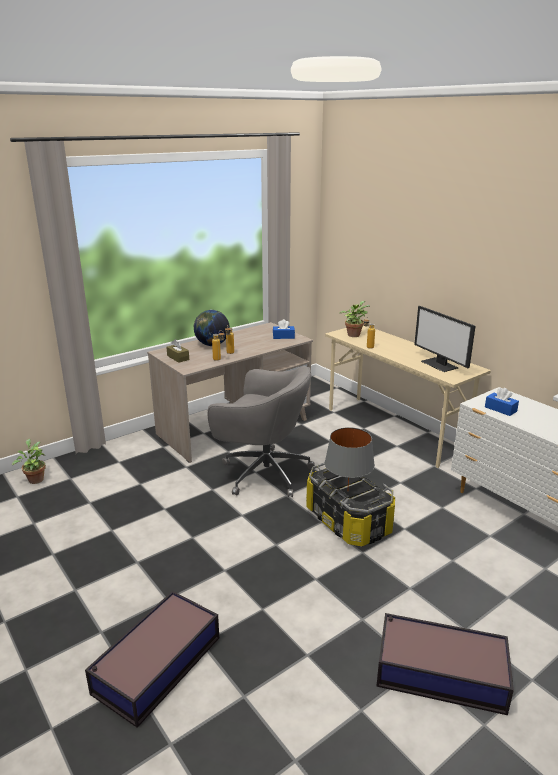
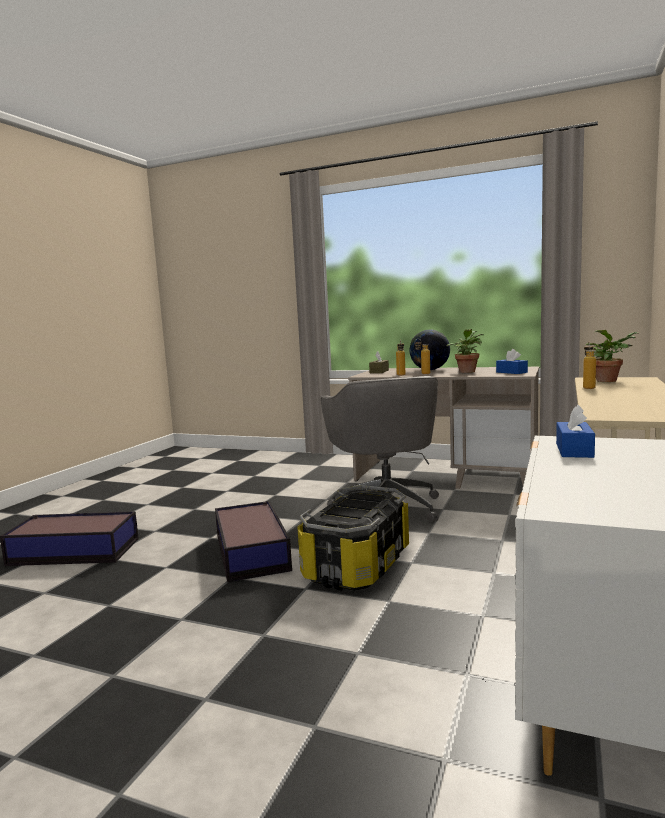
camera: 60 degrees right, 15 degrees down
potted plant [12,439,46,484] -> potted plant moved to [446,329,484,373]
grey table lamp [324,427,375,489] -> none
storage box [376,613,514,715] -> storage box moved to [215,501,292,582]
monitor [414,306,476,372] -> none

